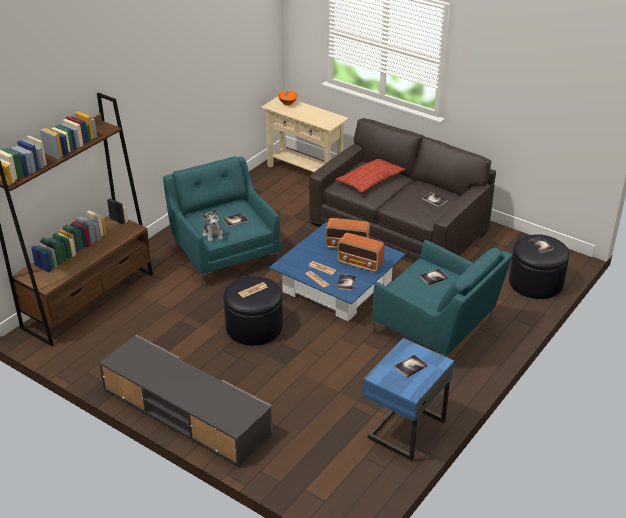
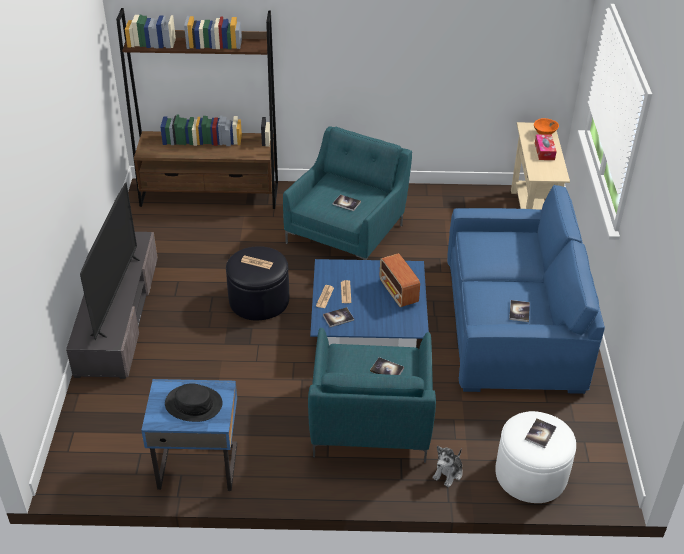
camera: 55 degrees right, 5 degrees up
plush toy [202,209,223,242] -> plush toy moved to [433,446,463,487]
grey sofa [309,118,496,261] -> blue sofa [447,185,605,394]
pillow [336,159,406,193] -> none
radio [337,233,385,272] -> none
book [394,355,427,378] -> black hat [165,383,222,422]
black ottoman [509,234,570,299] -> white ottoman [495,411,576,503]
none -> television [80,182,140,340]
none -> tissue box [535,134,557,160]

